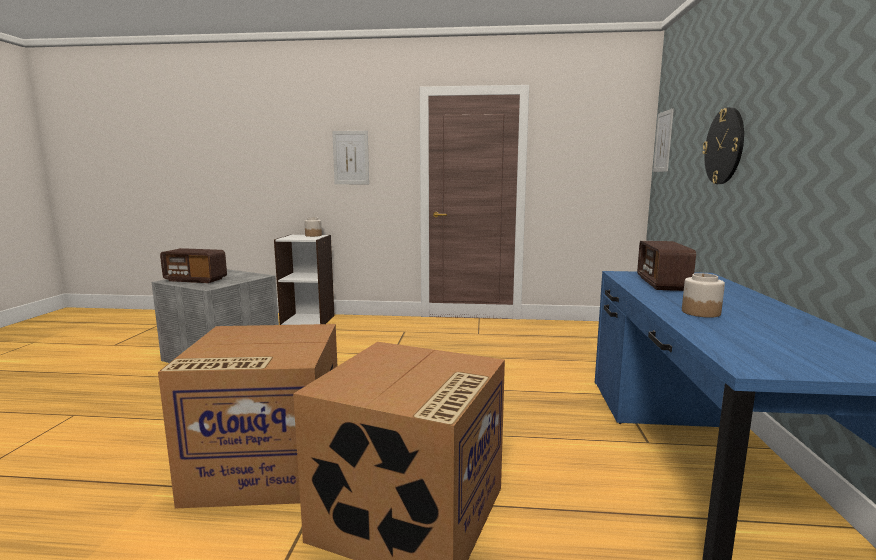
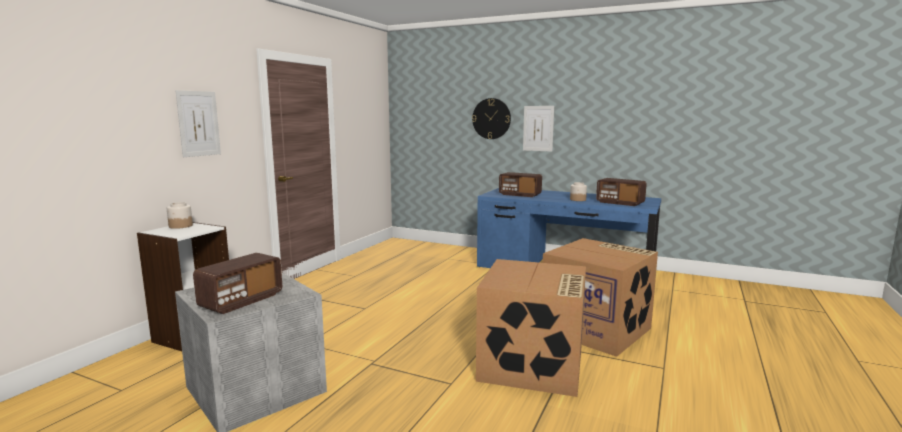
camera: 70 degrees left, 0 degrees up
picture [653,109,674,172] -> picture moved to [523,106,554,152]
none -> radio [596,178,647,206]

